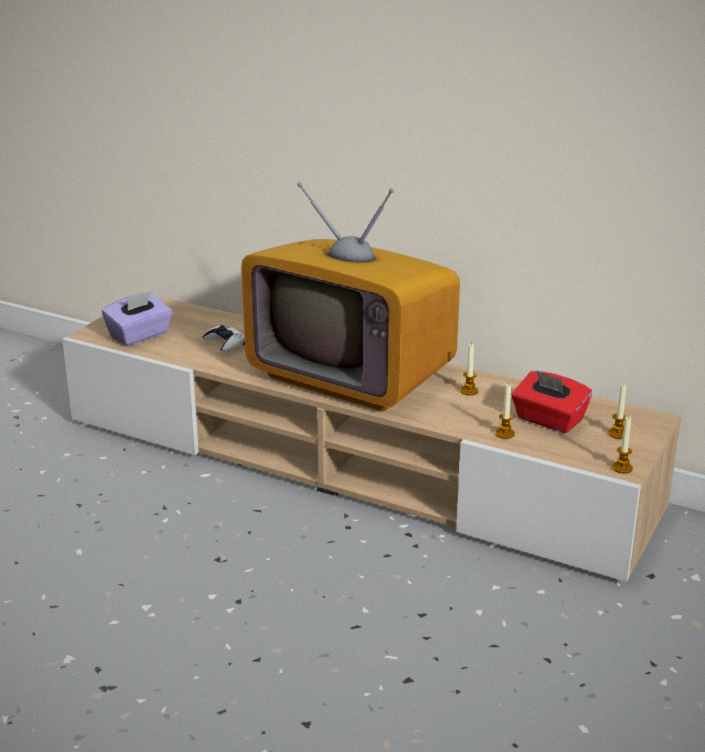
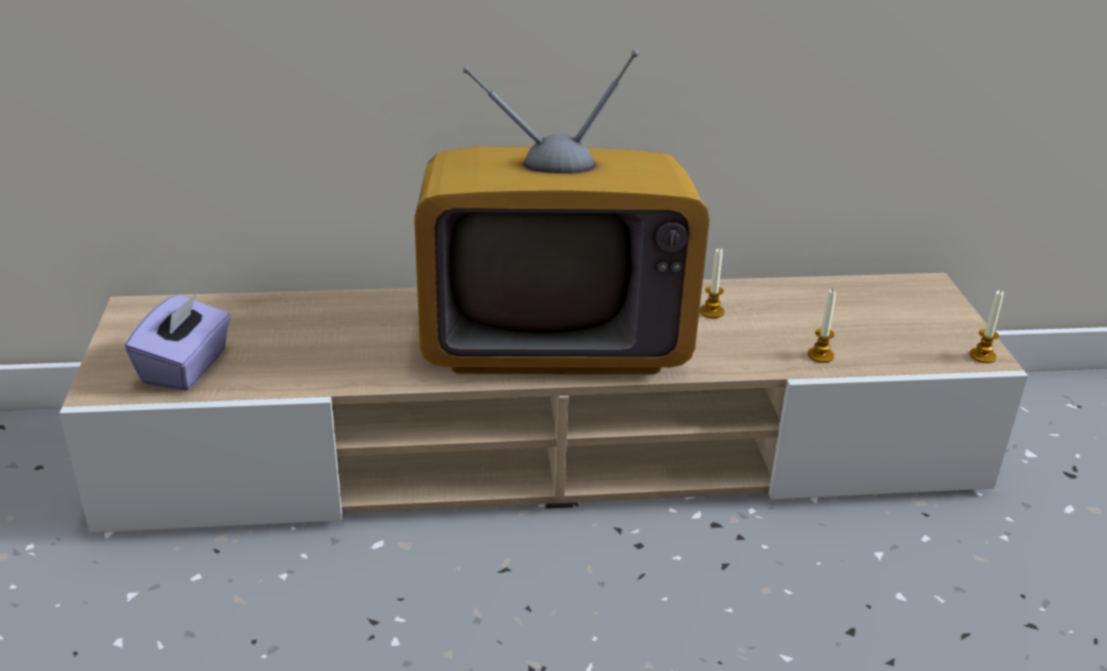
camera: 35 degrees left, 5 degrees up
white game controller [203,324,245,353] -> none
red tissue box [511,370,592,433] -> none
candle [608,384,627,439] -> none

